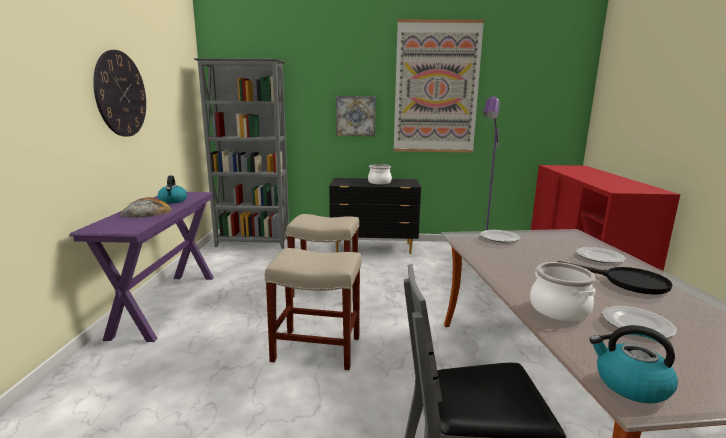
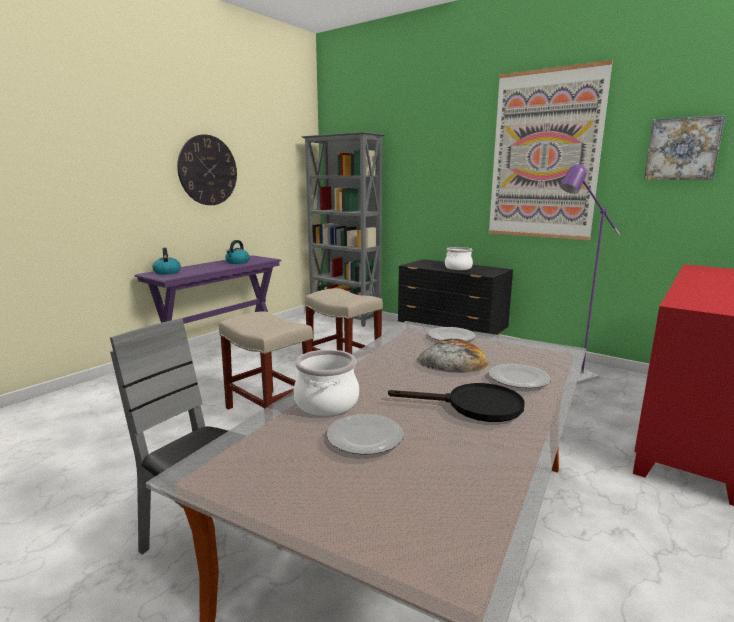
camera: 35 degrees right, 0 degrees up
bread [120,198,171,218] -> bread moved to [418,339,488,373]
picture [336,96,376,136] -> picture moved to [644,115,725,180]
black frying pan [557,261,673,295] -> black frying pan turned 60 degrees counterclockwise [388,383,525,422]
kettle [589,325,678,403] -> kettle moved to [152,248,181,275]

